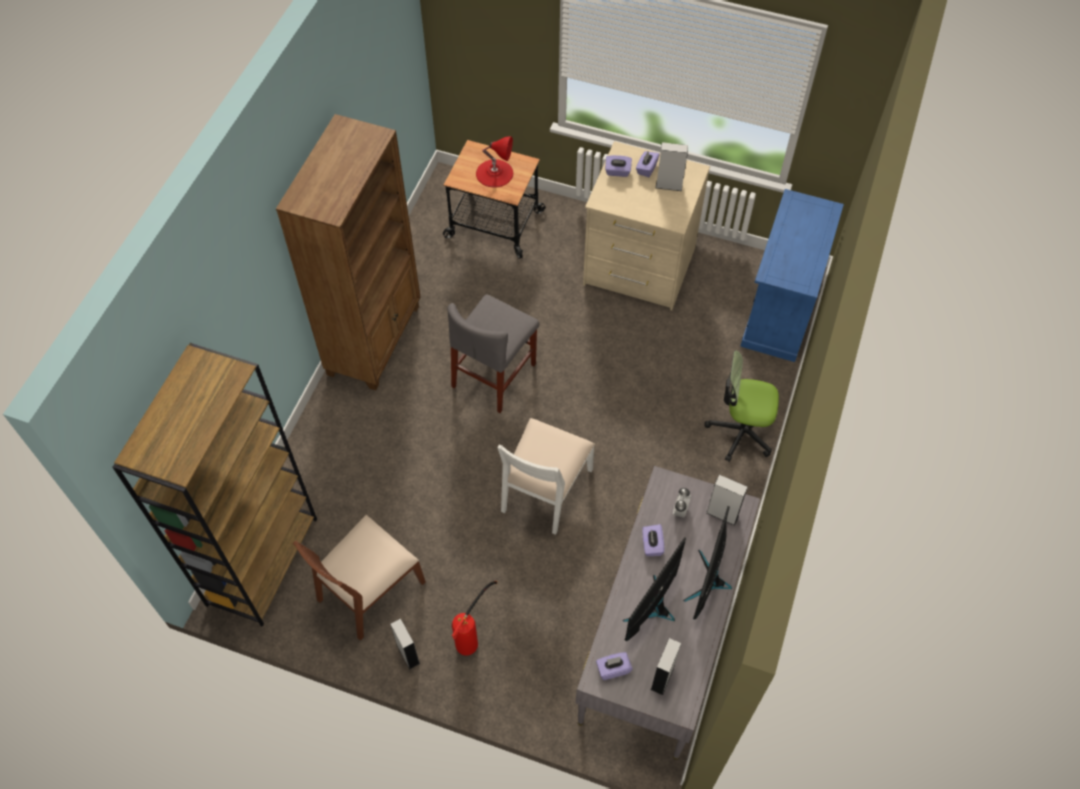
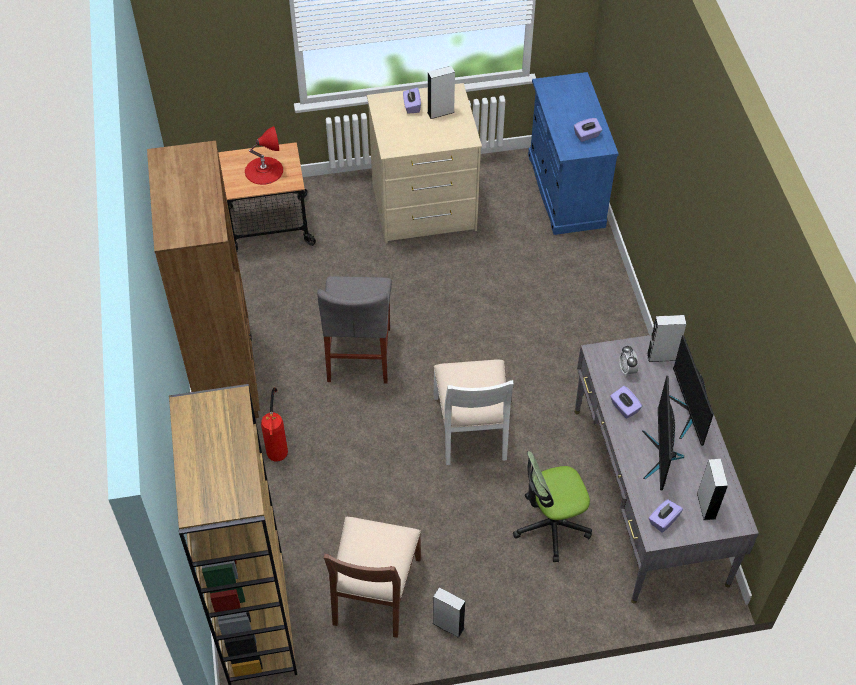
camera: 30 degrees left, 5 degrees down
fire extinguisher [452,581,498,656] -> fire extinguisher moved to [261,387,288,462]
purple tissue box [605,155,632,177] -> purple tissue box moved to [574,118,602,142]
office chair [704,350,779,462] -> office chair moved to [513,451,592,562]

